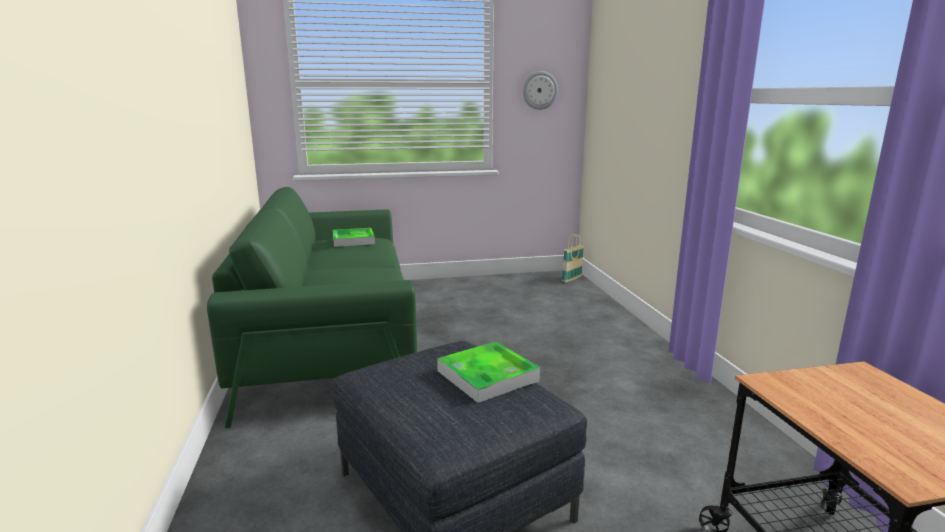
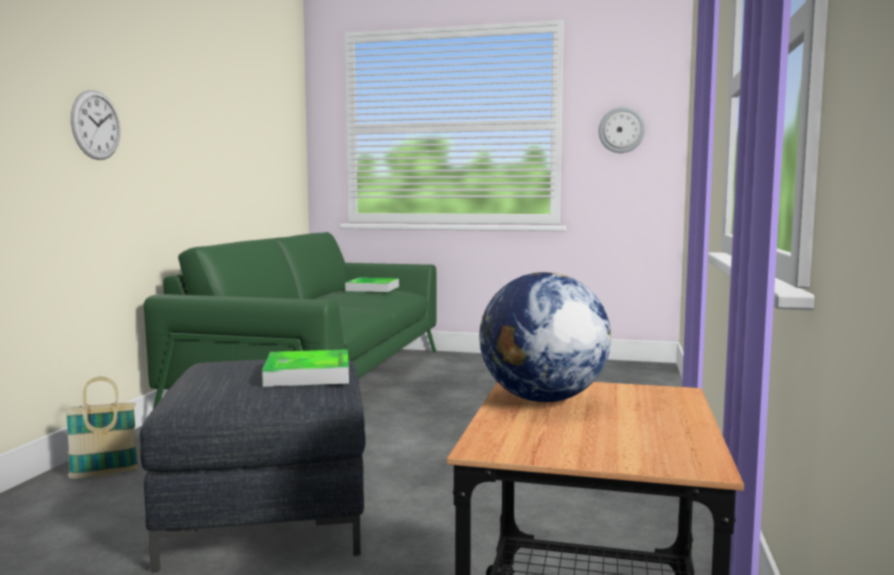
camera: 25 degrees right, 10 degrees down
basket [562,234,584,283] -> basket moved to [65,377,139,479]
none -> wall clock [71,90,120,160]
none -> globe [479,272,611,402]

